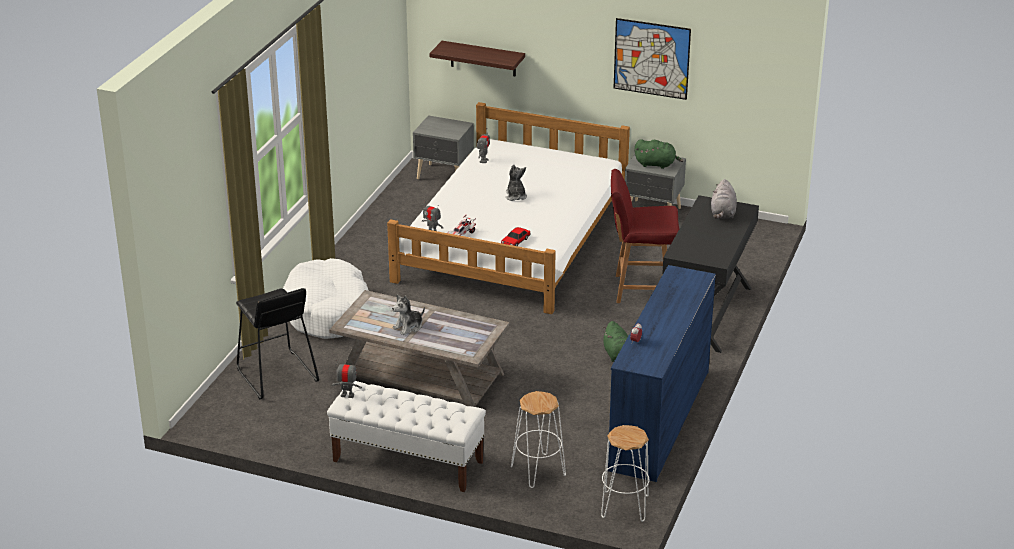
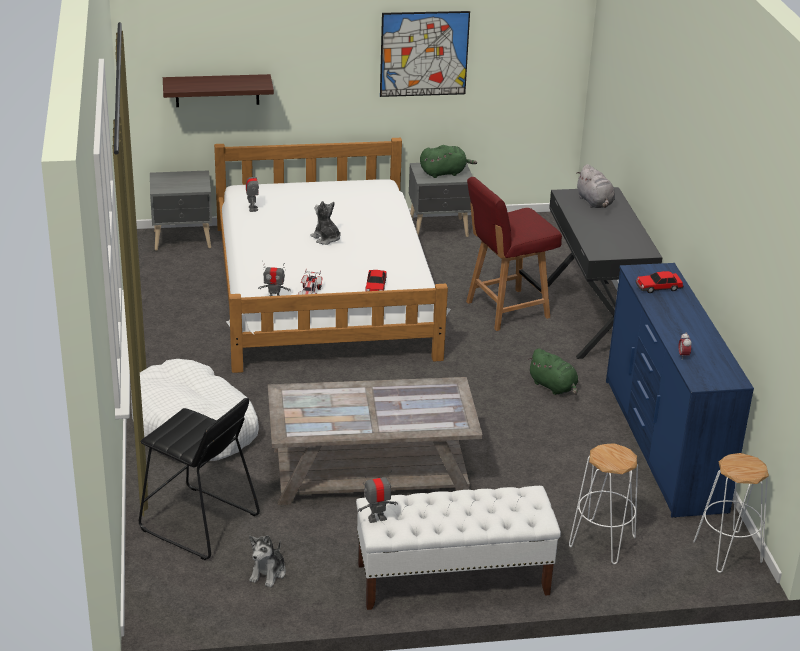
camera: 30 degrees left, 0 degrees up
plush toy [392,294,425,335] -> plush toy moved to [249,535,286,588]
none -> toy car [636,271,684,293]

